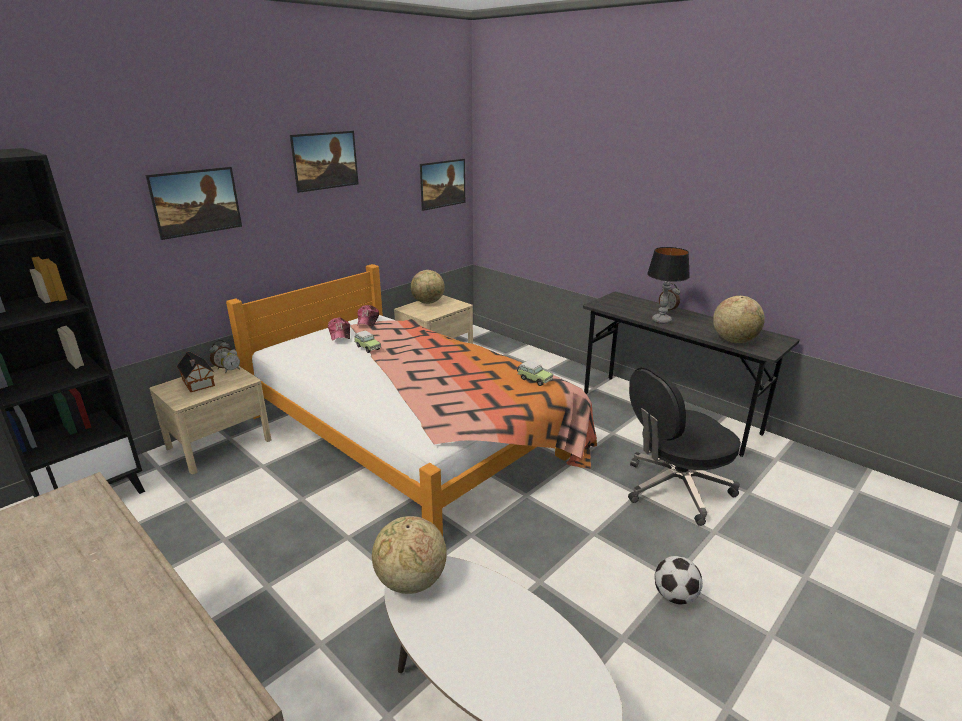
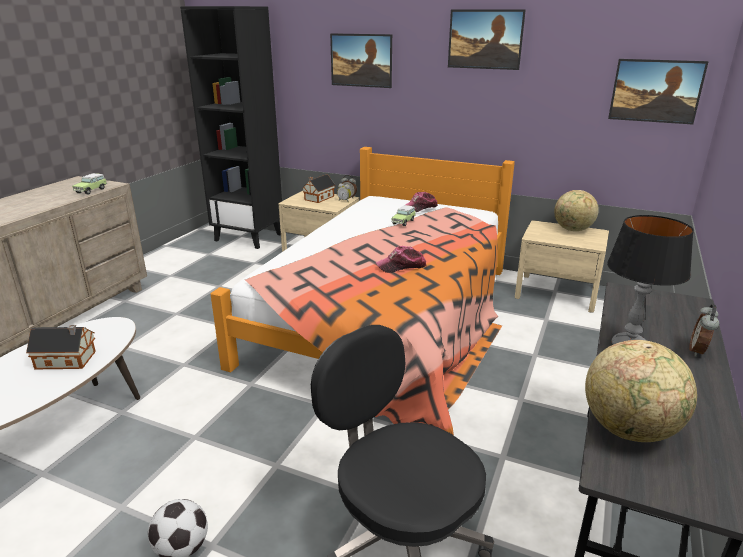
camera: 70 degrees right, 0 degrees up
cap [357,305,379,326] -> cap moved to [375,246,427,273]
globe [372,516,447,594] -> none
toy car [517,361,553,386] -> toy car moved to [72,173,107,194]
none -> toy house [26,325,96,369]

